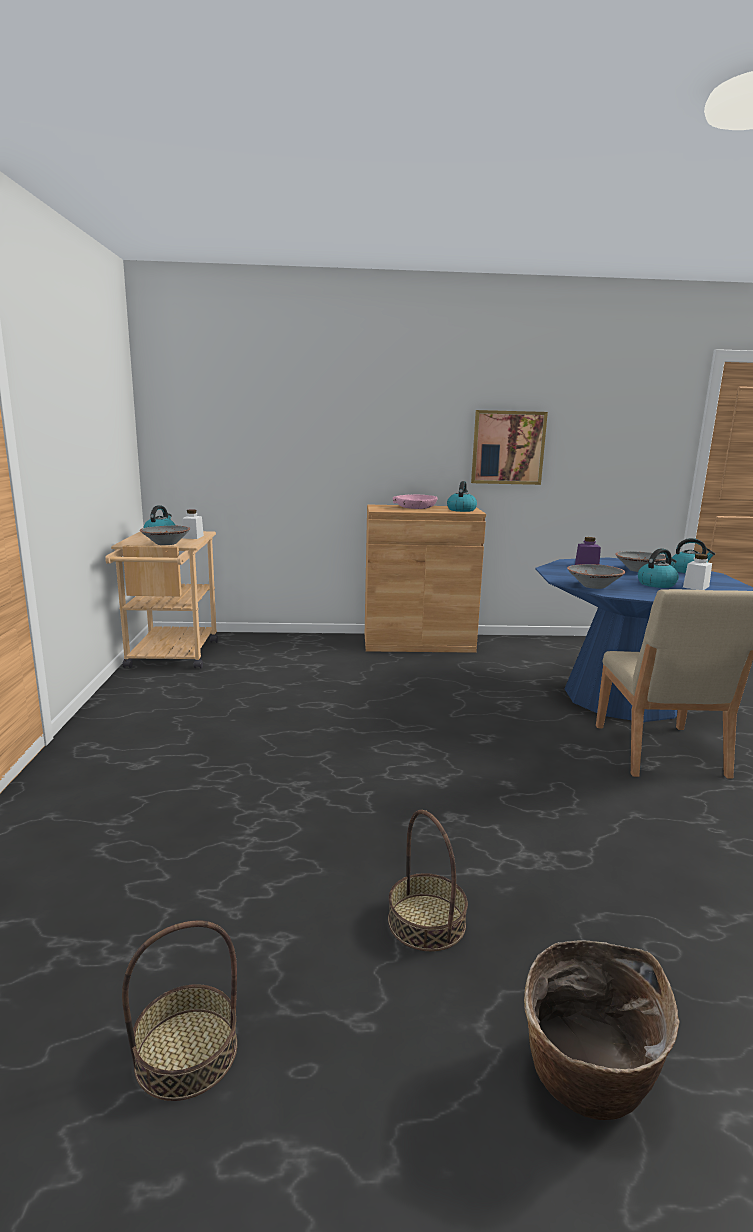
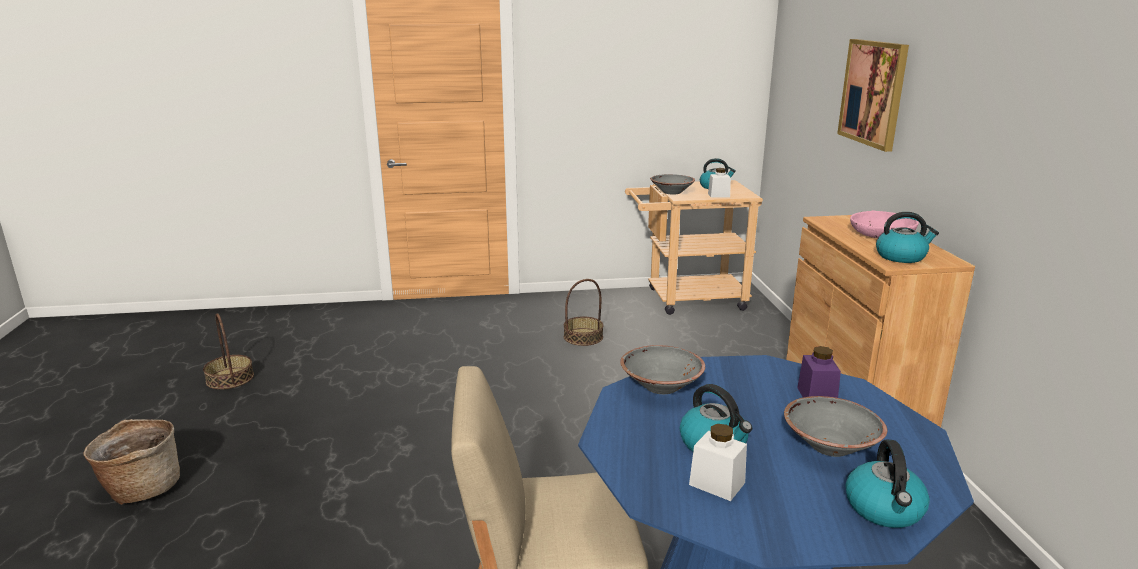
camera: 85 degrees right, 5 degrees up
basket [388,810,468,951] -> basket moved to [564,279,603,346]
picture [471,410,548,485] -> picture moved to [837,39,909,152]

